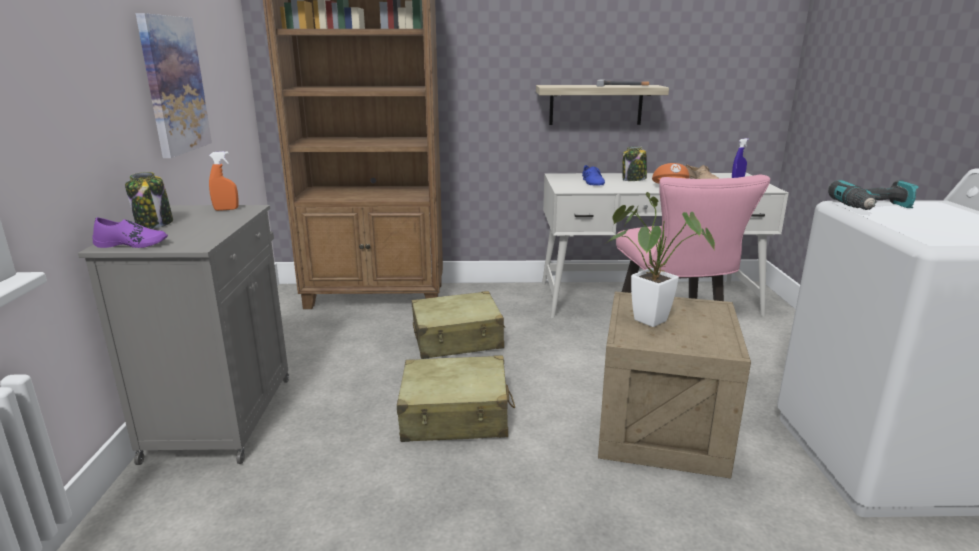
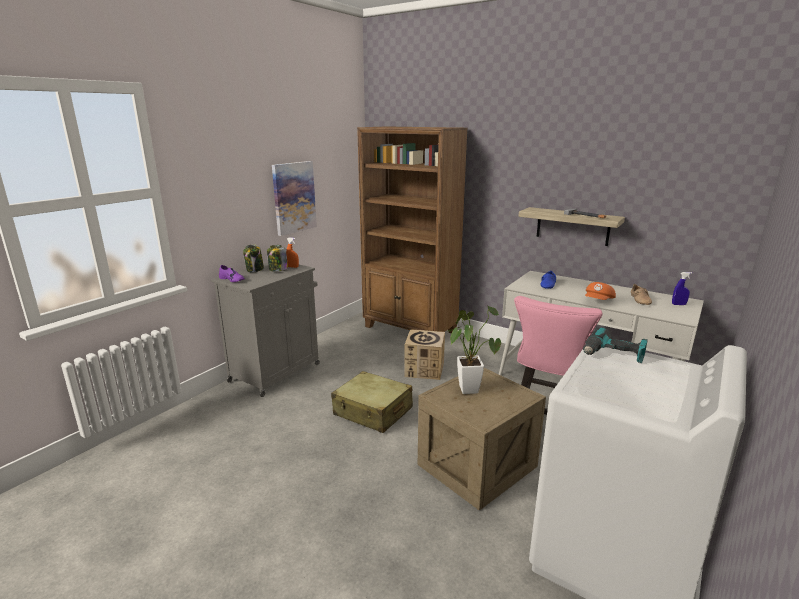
camera: 35 degrees right, 0 degrees up
beige suitcase [412,291,505,359] -> cardboard box [404,329,445,380]
jar [622,146,647,181] -> jar moved to [267,245,288,271]

